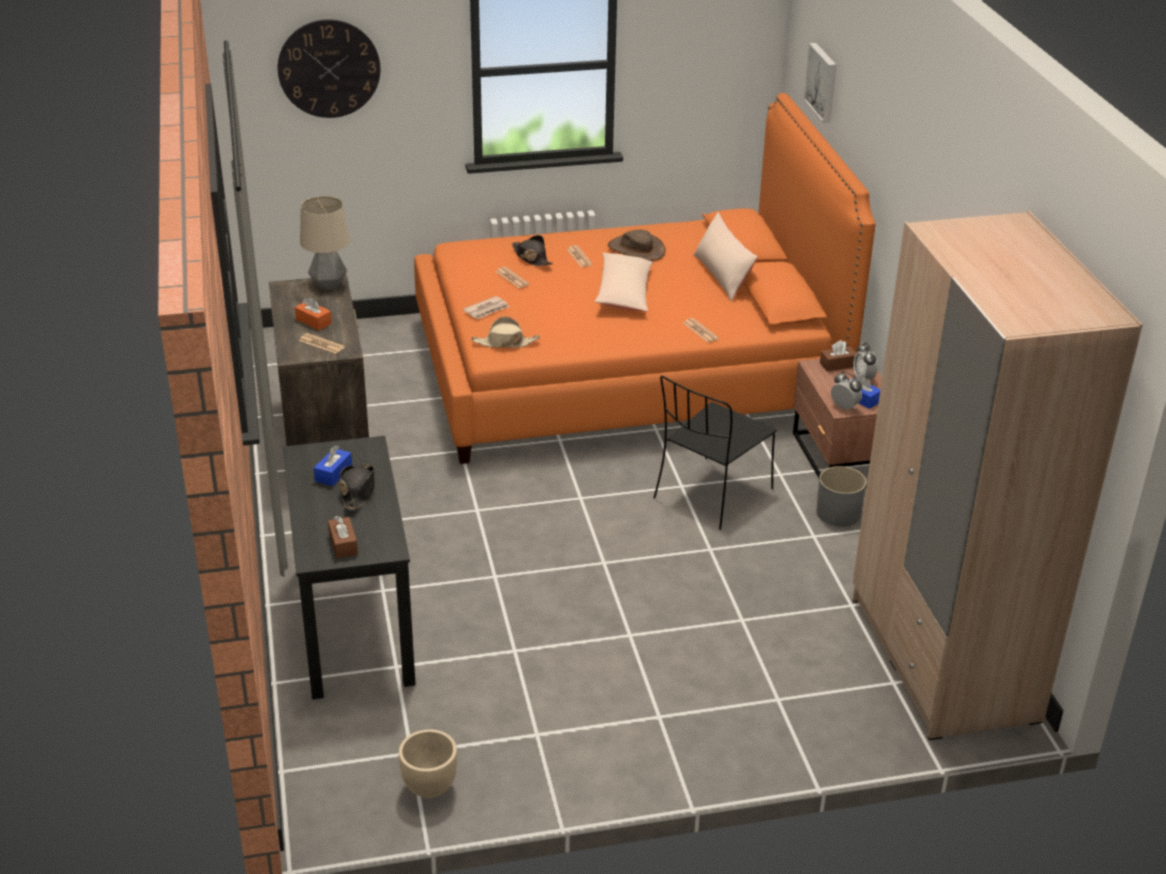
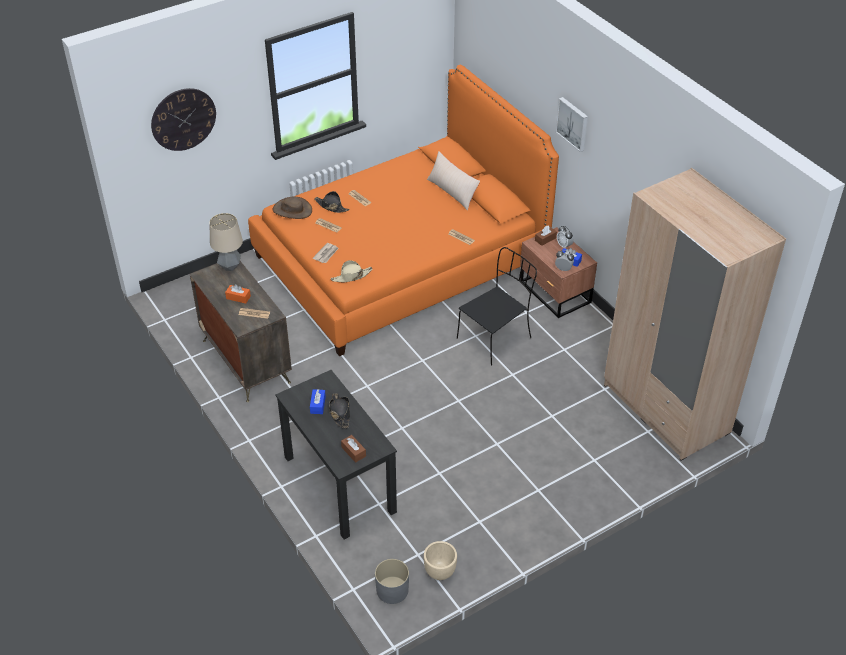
camera: 20 degrees left, 10 degrees up
beige pillow [595,252,653,312] -> none
brown hat [608,230,666,261] -> brown hat moved to [273,197,312,219]
black chair [654,376,777,530] -> black chair turned 150 degrees counterclockwise [457,247,537,366]
picture [804,43,836,123] -> picture moved to [556,97,588,152]
grey planter [816,466,867,527] -> grey planter moved to [375,559,409,604]

